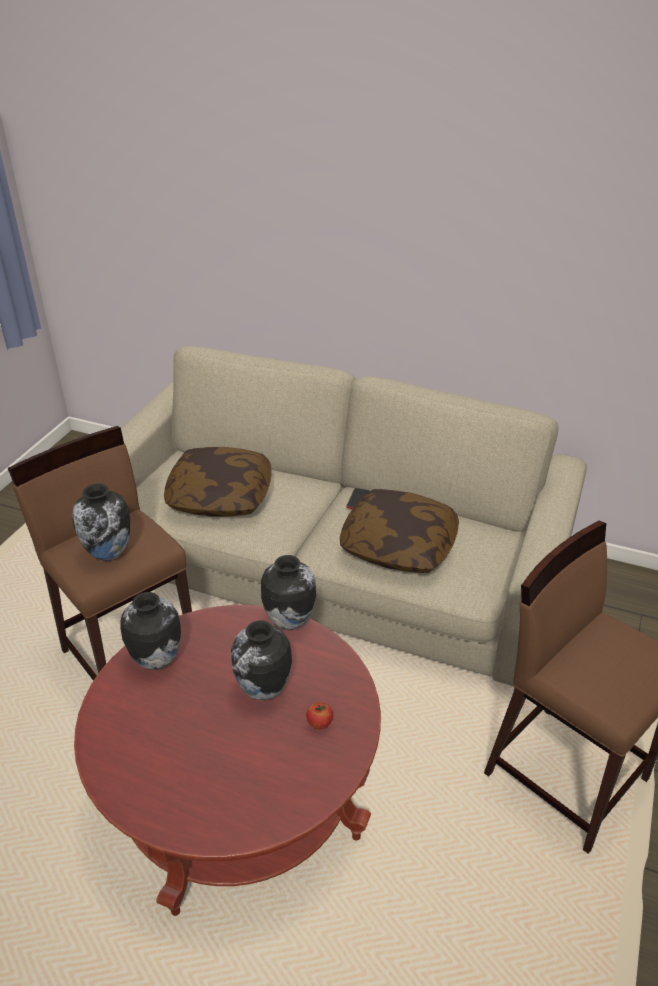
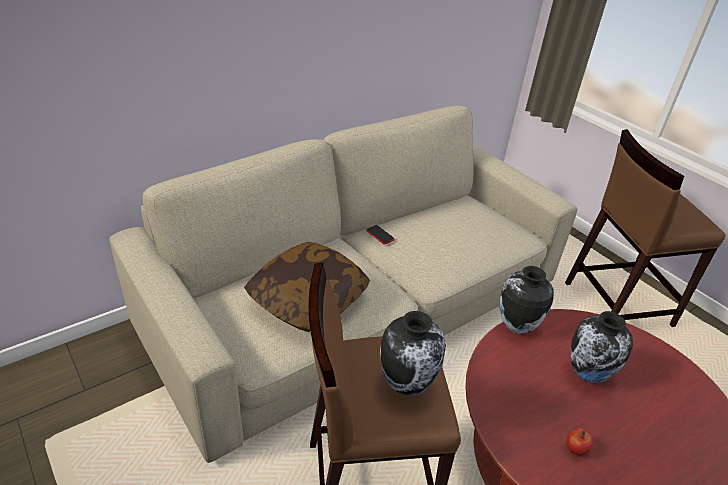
camera: 60 degrees left, 0 degrees up
vase [120,592,181,670] -> none
apple [306,703,333,730] -> apple moved to [566,428,593,456]
pillow [340,489,459,573] -> none

